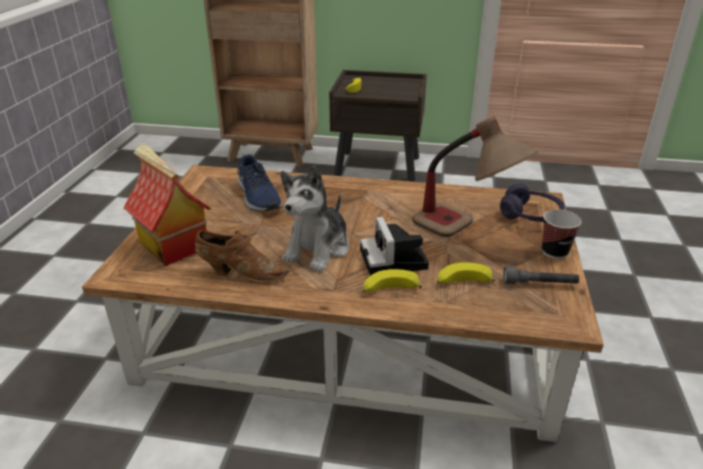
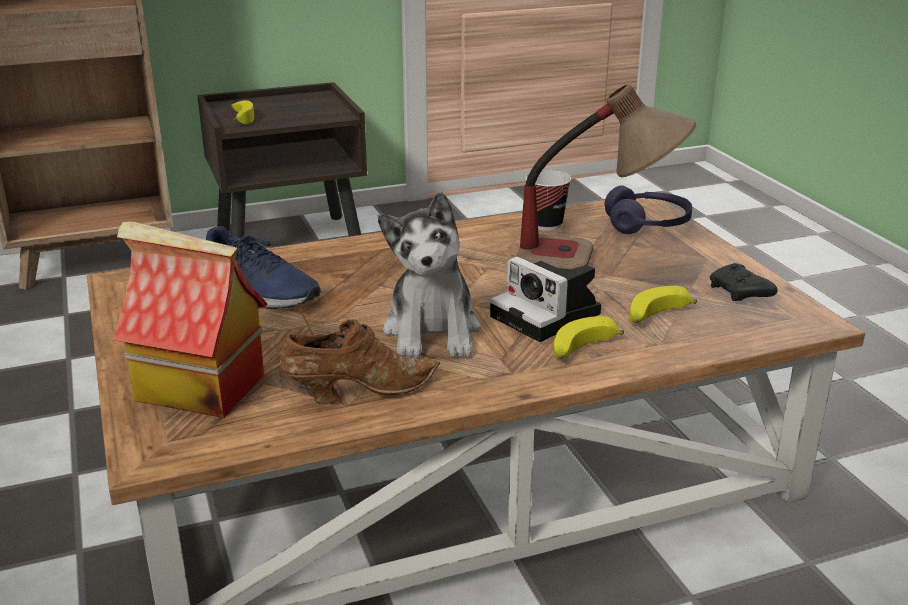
camera: 30 degrees left, 5 degrees down
grey flashlight [503,267,579,285] -> black game controller [710,263,777,301]
cup [542,209,581,259] -> cup moved to [526,170,571,231]

